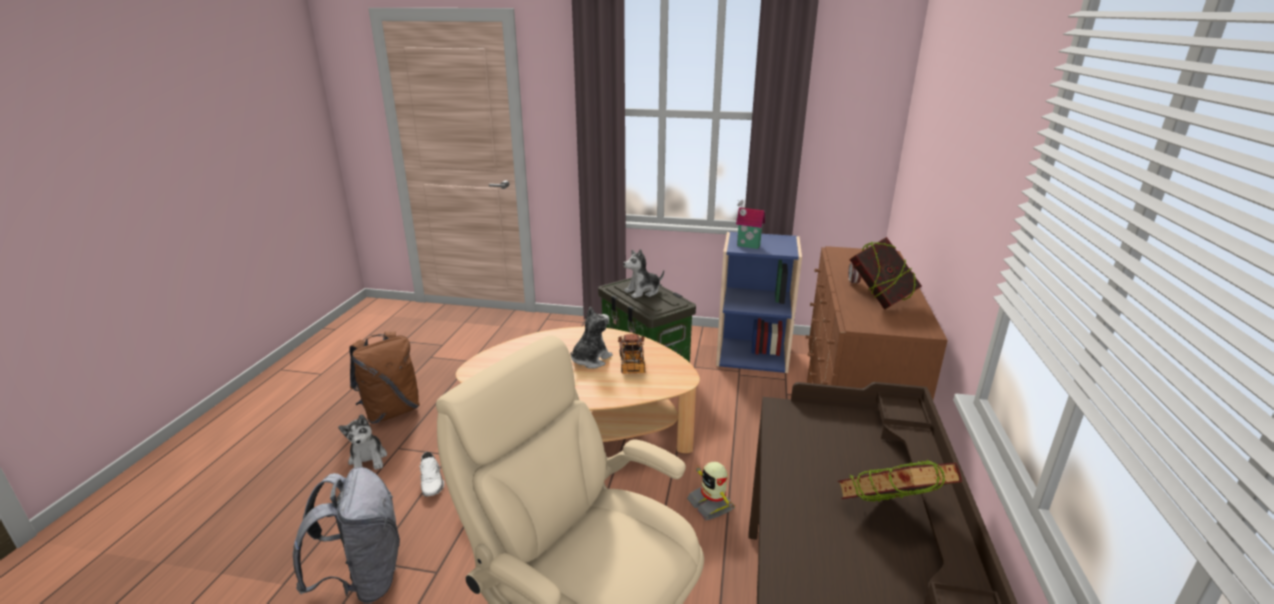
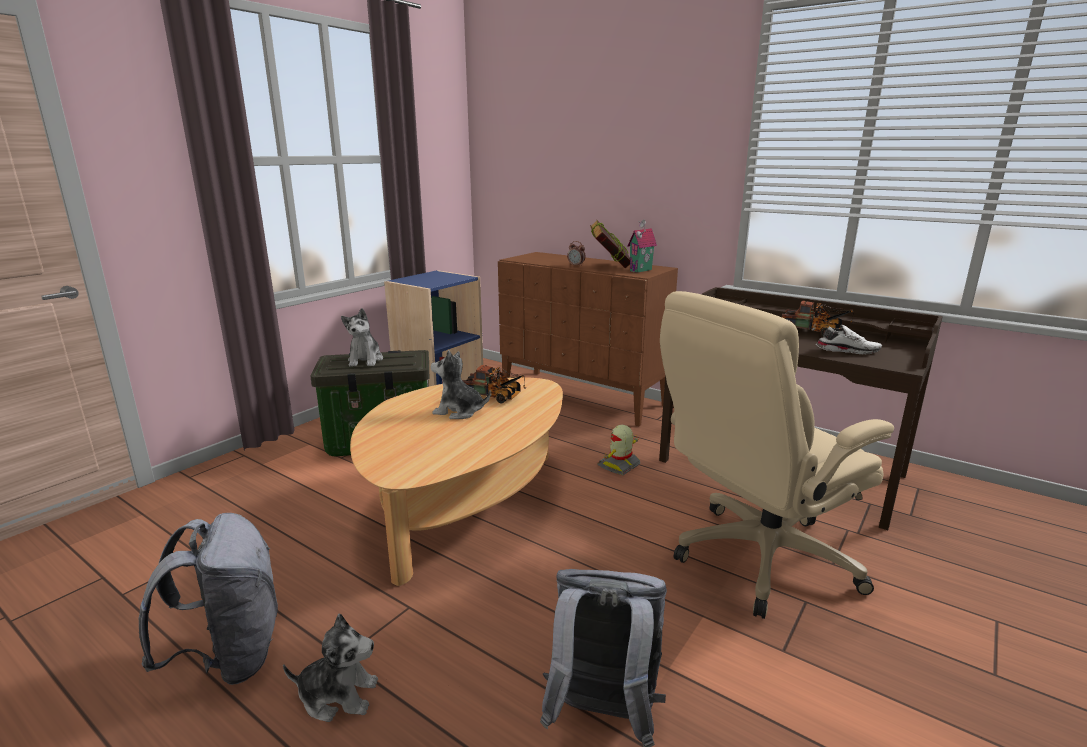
camera: 65 degrees left, 5 degrees down
brown backpack [349,331,420,424] -> grey backpack [138,513,278,685]
white shoe [420,452,444,497] -> white shoe moved to [816,325,882,354]
plush toy [570,306,613,369] -> plush toy turned 45 degrees counterclockwise [431,350,491,419]
toy robot [687,462,735,520] -> toy robot turned 135 degrees clockwise [597,425,640,475]
toy house [736,200,765,249] -> toy house moved to [627,220,657,273]
book [837,460,962,502] -> toy truck [781,300,854,337]

